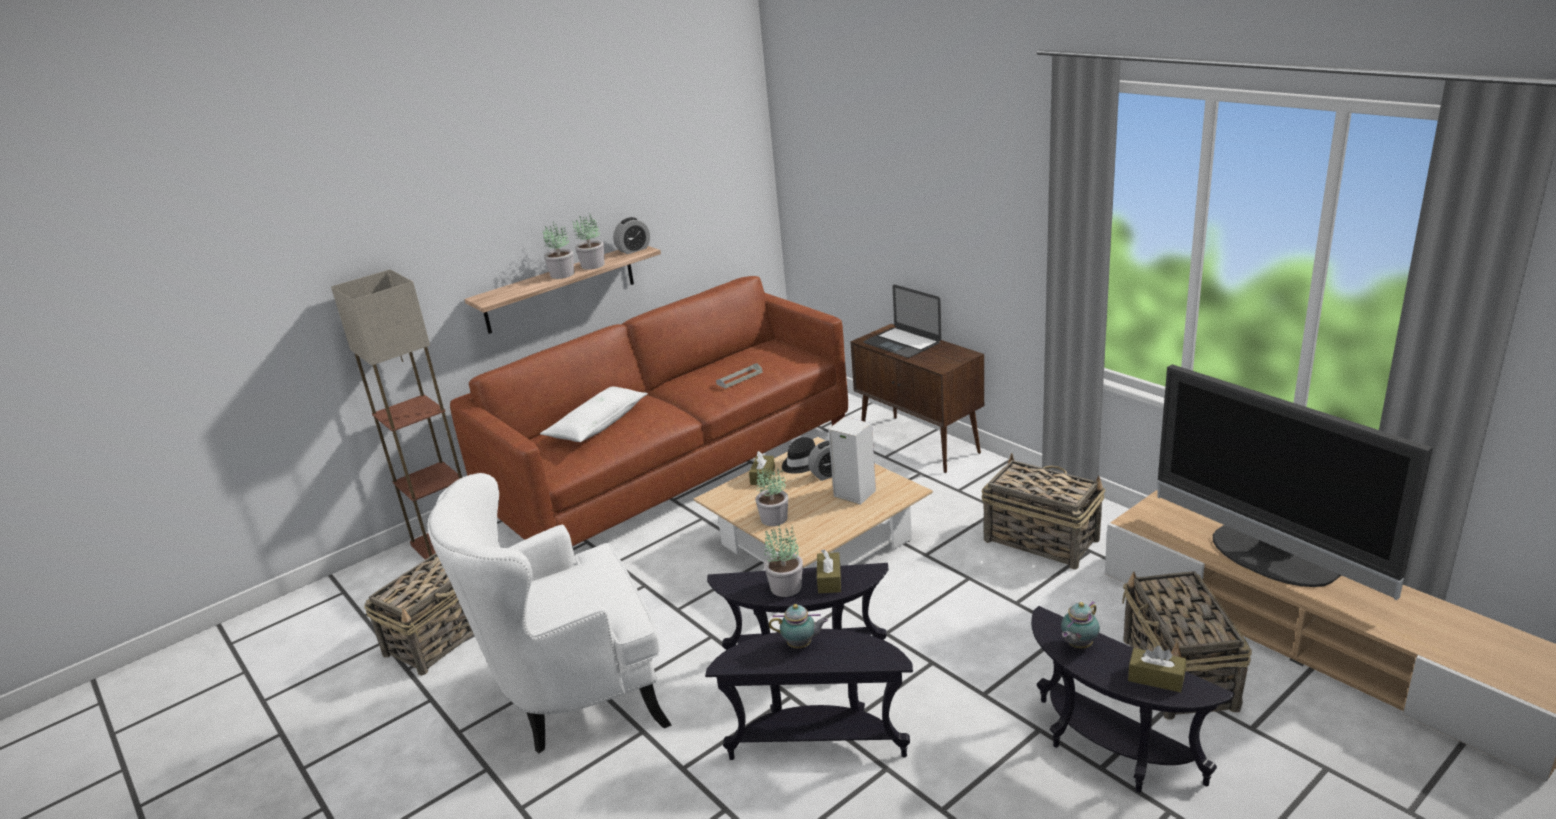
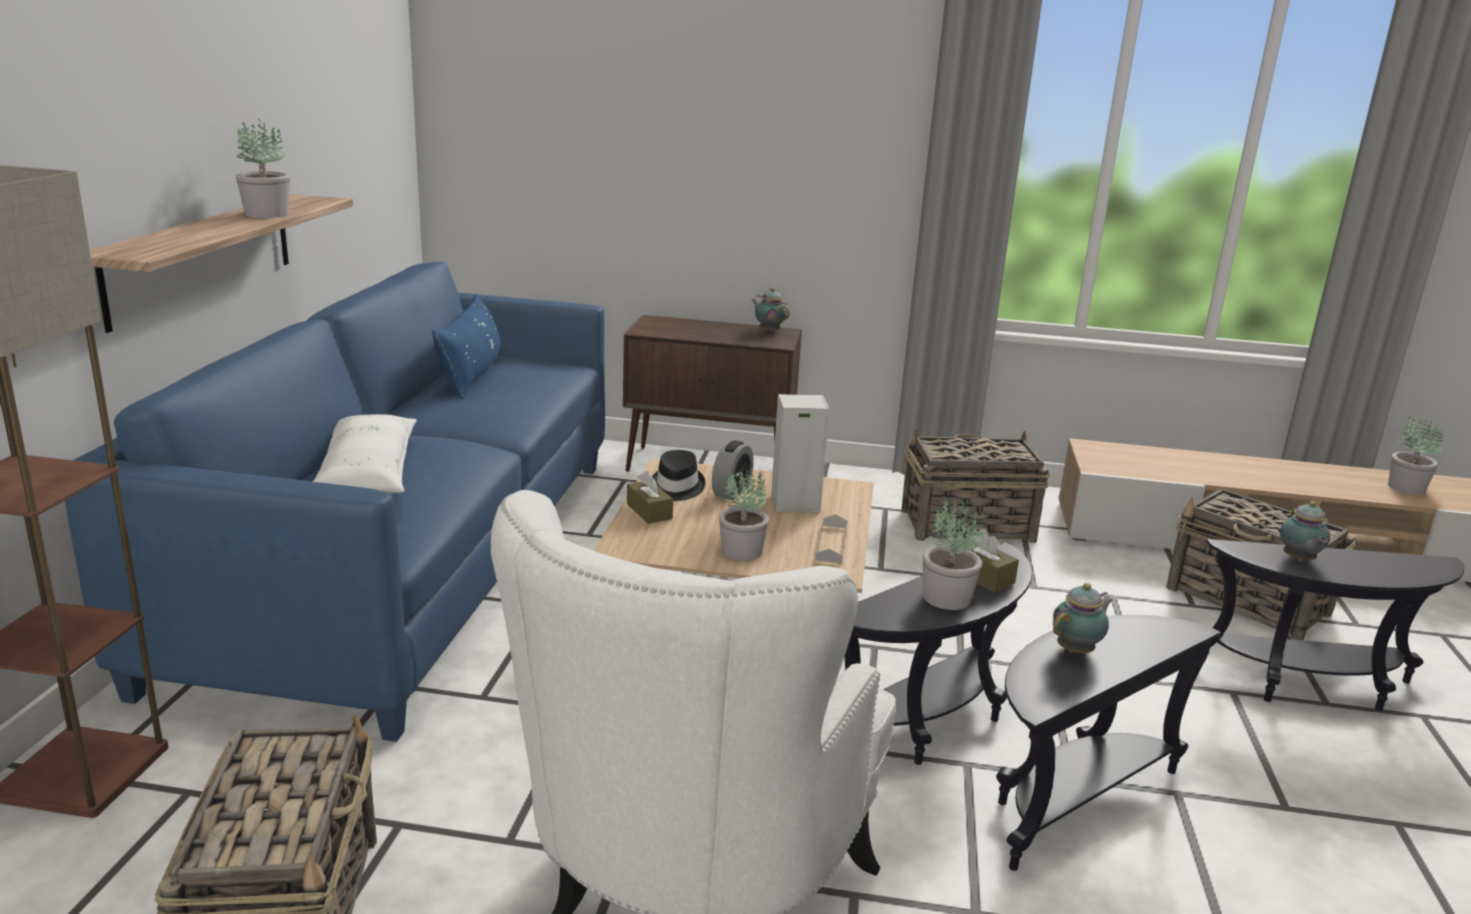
camera: 45 degrees left, 5 degrees down
brown sofa [450,276,848,546] -> blue sofa [65,261,605,742]
potted plant [543,222,574,279] -> potted plant moved to [1388,417,1443,495]
alarm clock [613,217,650,254] -> none
grey tray [716,363,763,389] -> grey tray moved to [815,514,848,564]
laptop [863,285,941,358] -> none
brown tissue box [1128,646,1186,692] -> none
television [1157,364,1433,601] -> none
none -> blue pillow [432,294,502,400]
none -> teapot [752,288,790,333]

